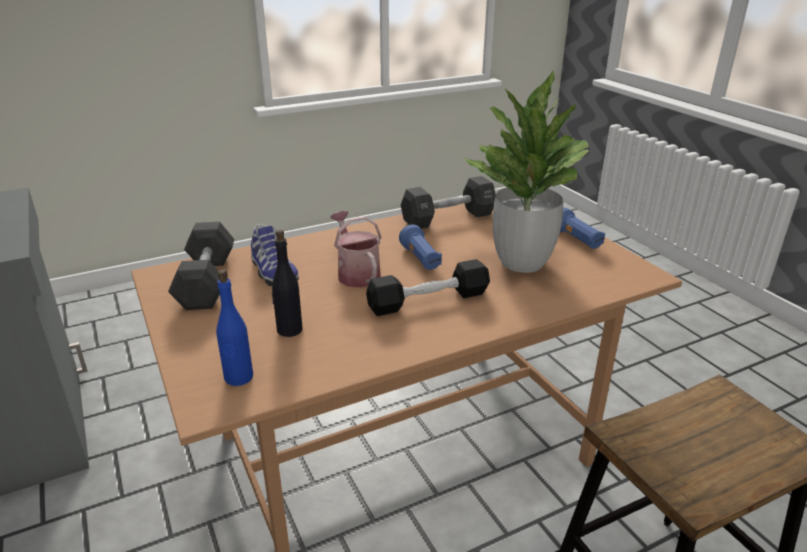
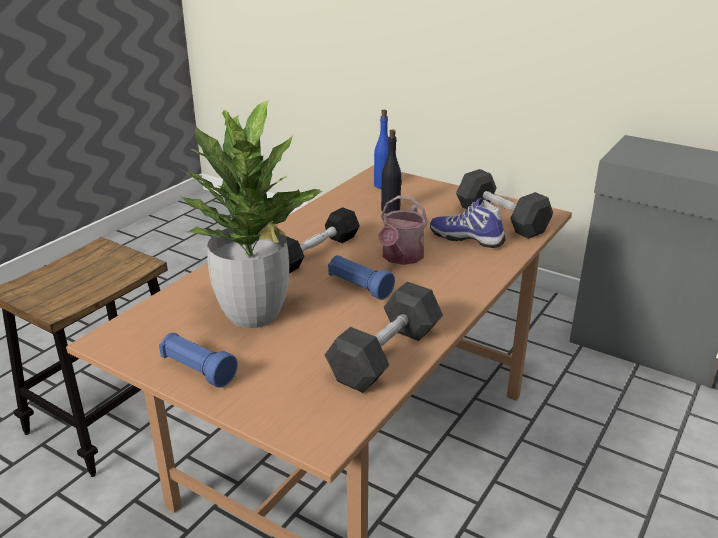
camera: 150 degrees right, 0 degrees up
watering can [330,211,382,288] -> watering can turned 75 degrees clockwise [378,195,428,265]

